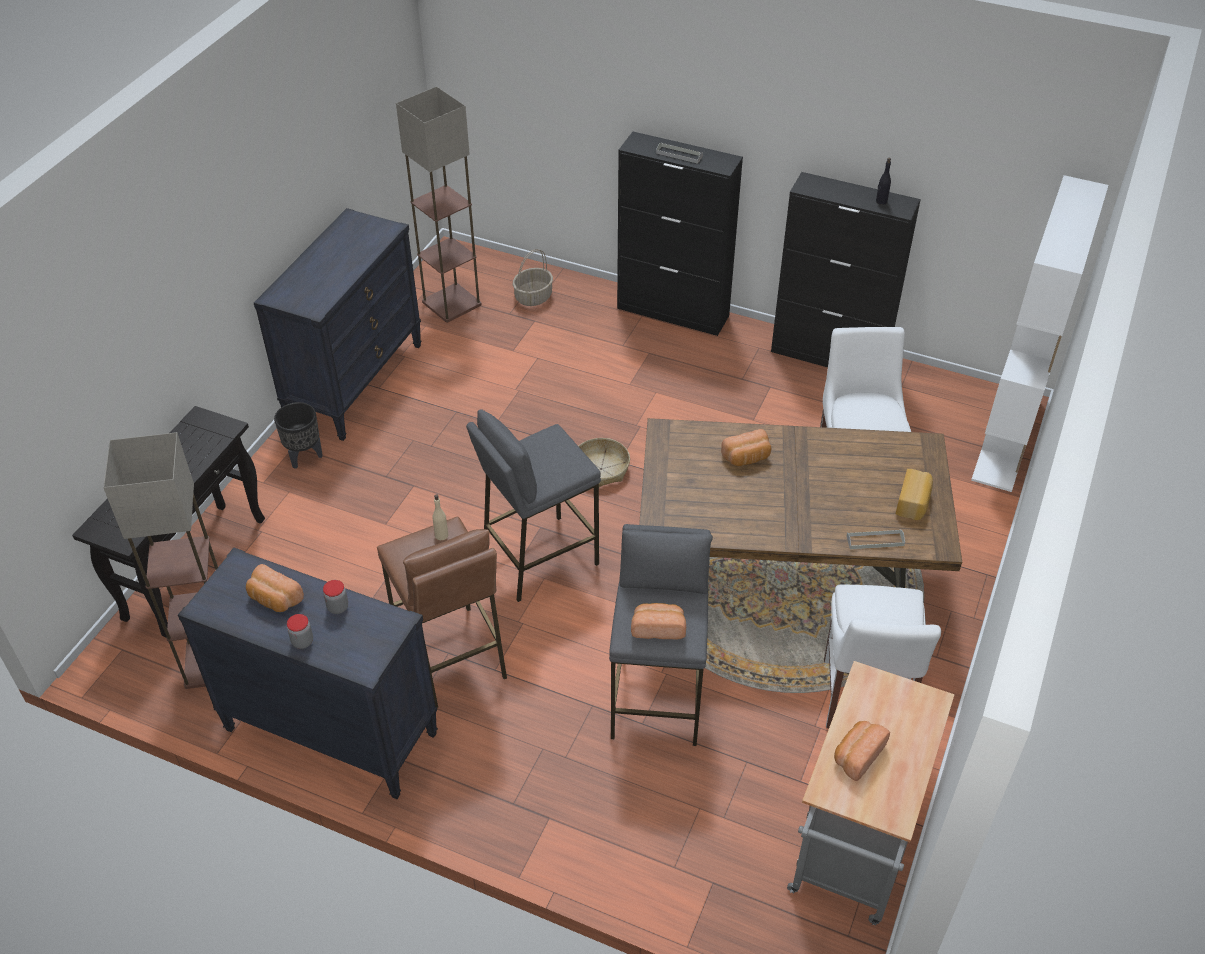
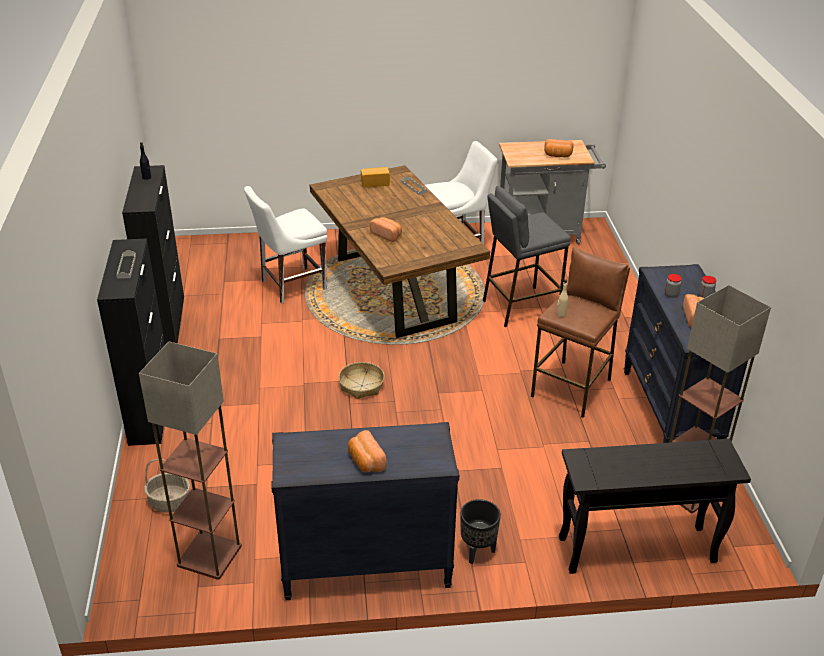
camera: 120 degrees left, 10 degrees down
grey stool [466,409,601,602] -> none
bread [631,603,686,640] -> bread moved to [348,430,387,472]
white bookcase [971,175,1108,492] -> none

